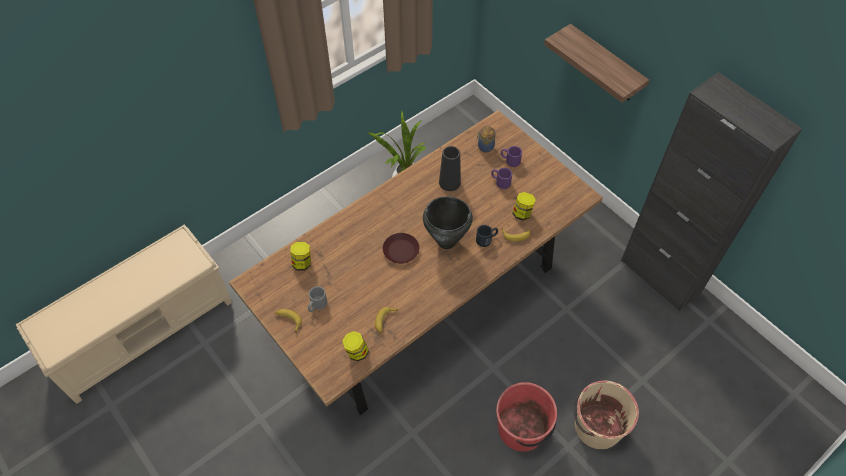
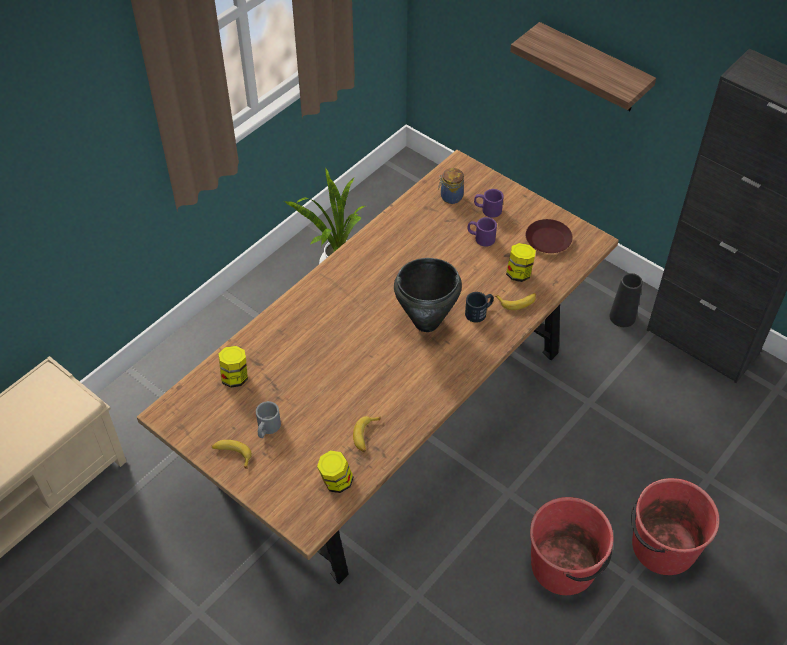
camera: 10 degrees left, 5 degrees down
brown plate [383,233,419,264] -> brown plate moved to [526,219,573,253]
black vase [439,146,461,191] -> black vase moved to [609,273,643,327]
beige bucket [574,381,639,449] -> red bucket [631,478,720,575]

